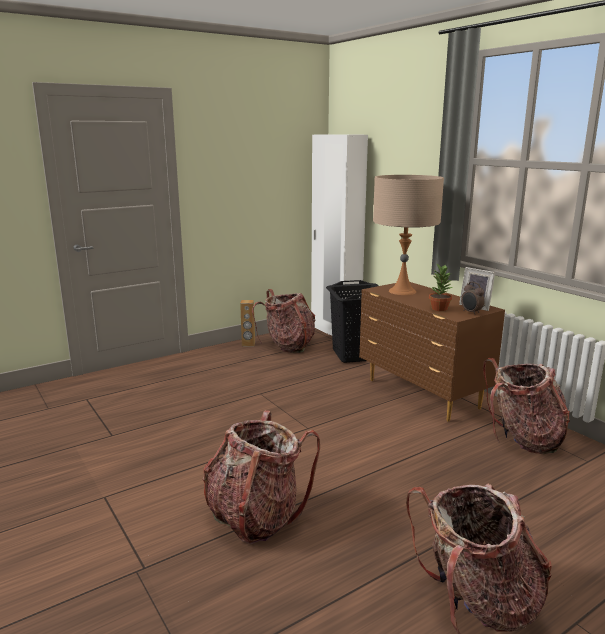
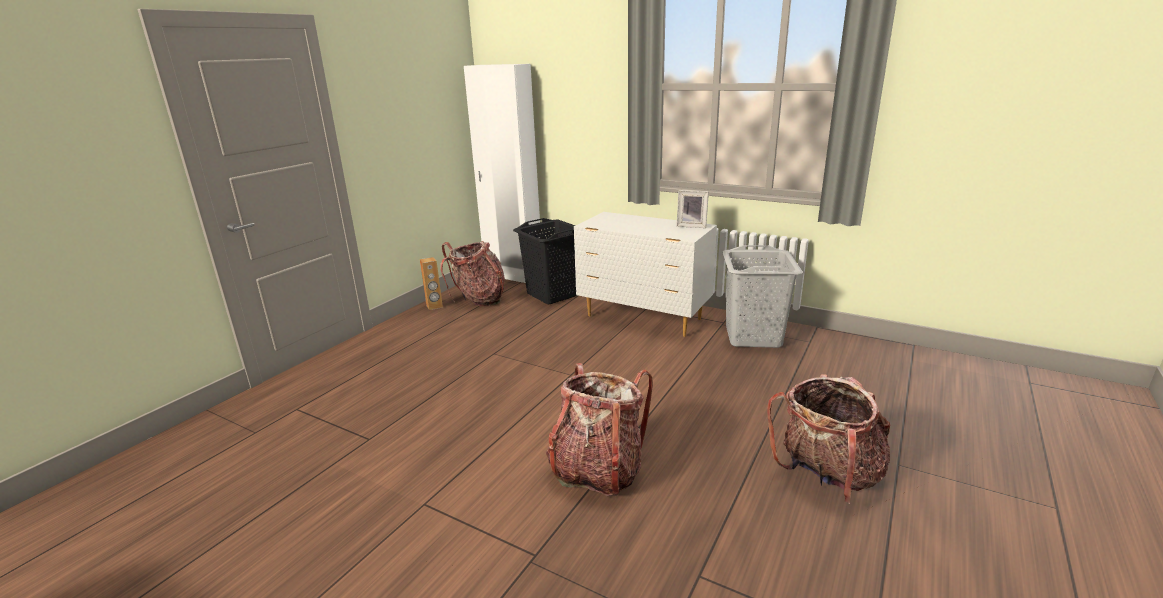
camera: 25 degrees left, 5 degrees up
brown dresser [359,282,505,422] -> white dresser [574,212,717,337]
beige table lamp [373,175,444,295] -> none
potted plant [429,263,453,311] -> none
alarm clock [461,282,485,315] -> none
backpack [483,358,570,455] -> grey laundry basket [722,245,803,348]

